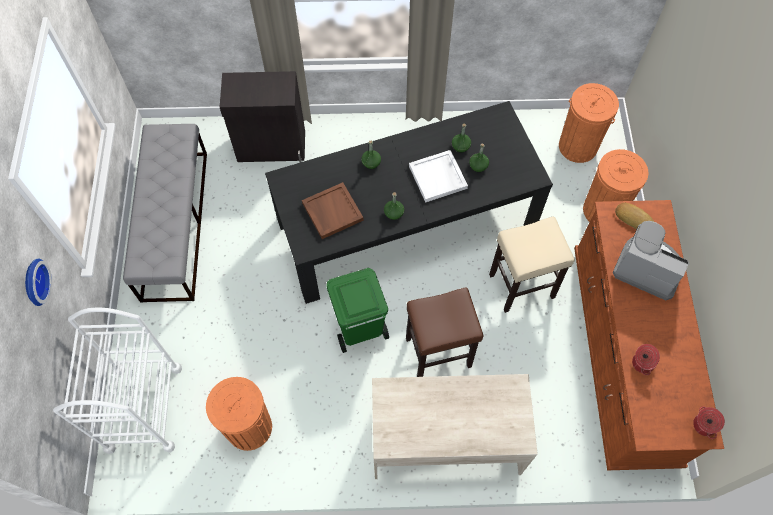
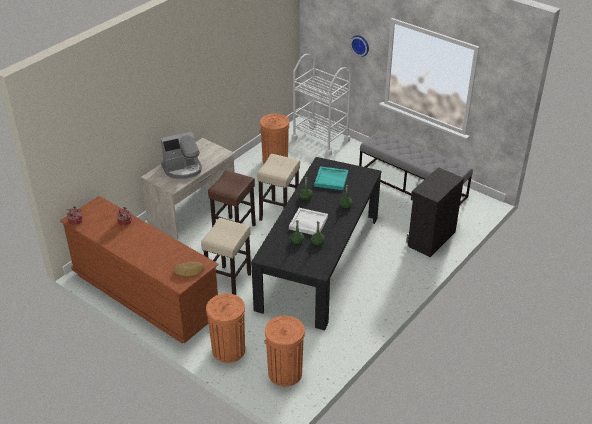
camera: 130 degrees right, 25 degrees down
brown tray [302,182,364,239] -> turquoise tray [314,166,348,190]
green trash can [326,268,389,353] -> beige stool [257,154,300,221]
coffee machine [613,221,689,300] -> coffee machine moved to [161,131,202,179]

